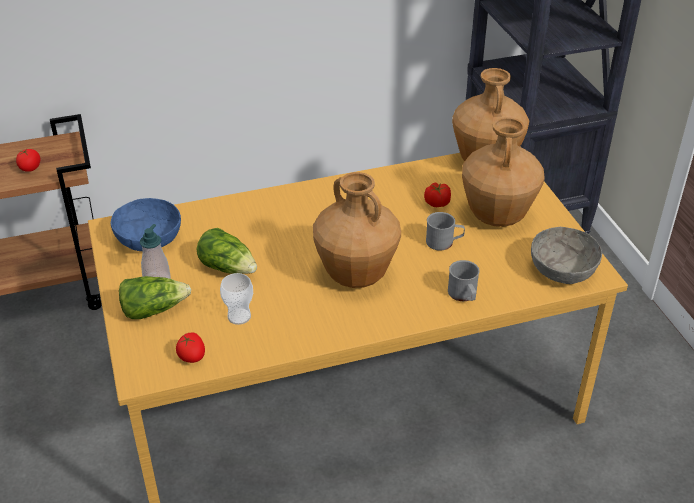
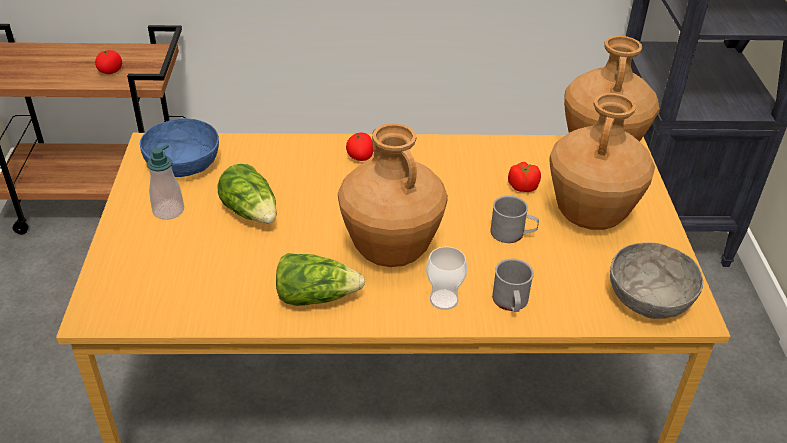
camera: 15 degrees right, 0 degrees up
lettuce [119,276,191,319] -> lettuce moved to [276,253,365,306]
tomato [176,332,205,363] -> tomato moved to [346,133,373,161]
cup [220,273,253,325] -> cup moved to [426,247,467,310]

